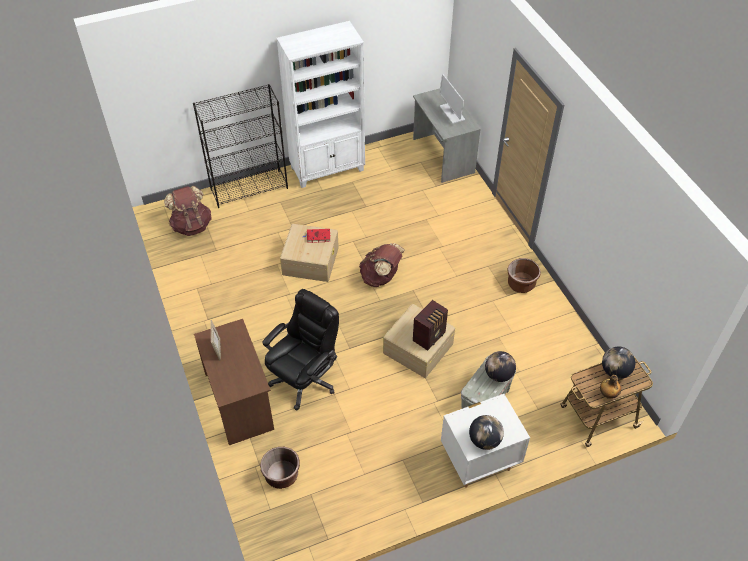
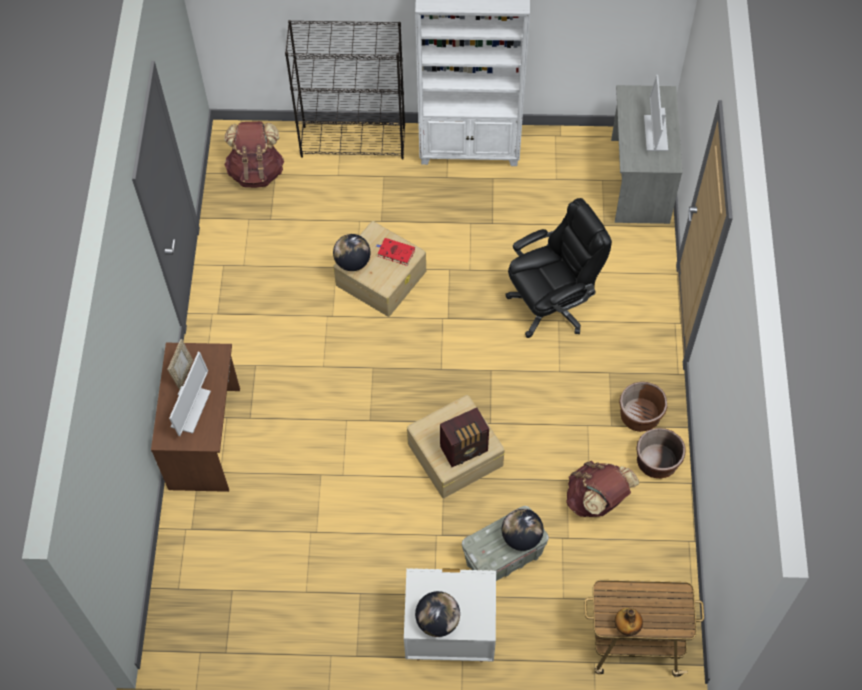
camera: 25 degrees right, 10 degrees up
brown planter [260,447,300,489] -> brown planter moved to [636,428,686,478]
black office chair [262,289,339,410] -> black office chair moved to [506,198,612,338]
brown backpack [359,243,405,287] -> brown backpack moved to [566,461,639,517]
globe [602,347,636,379] -> globe moved to [333,234,371,271]
none -> monitor [169,352,211,436]

